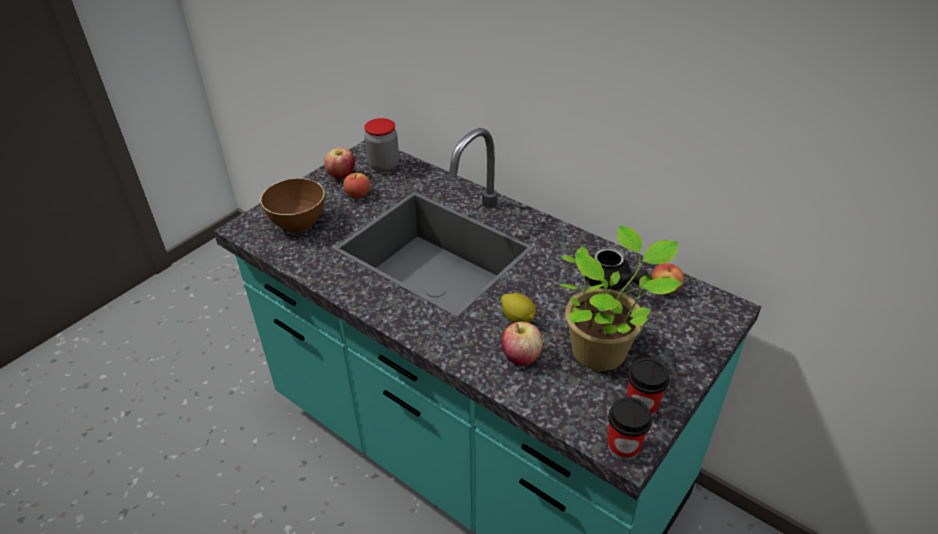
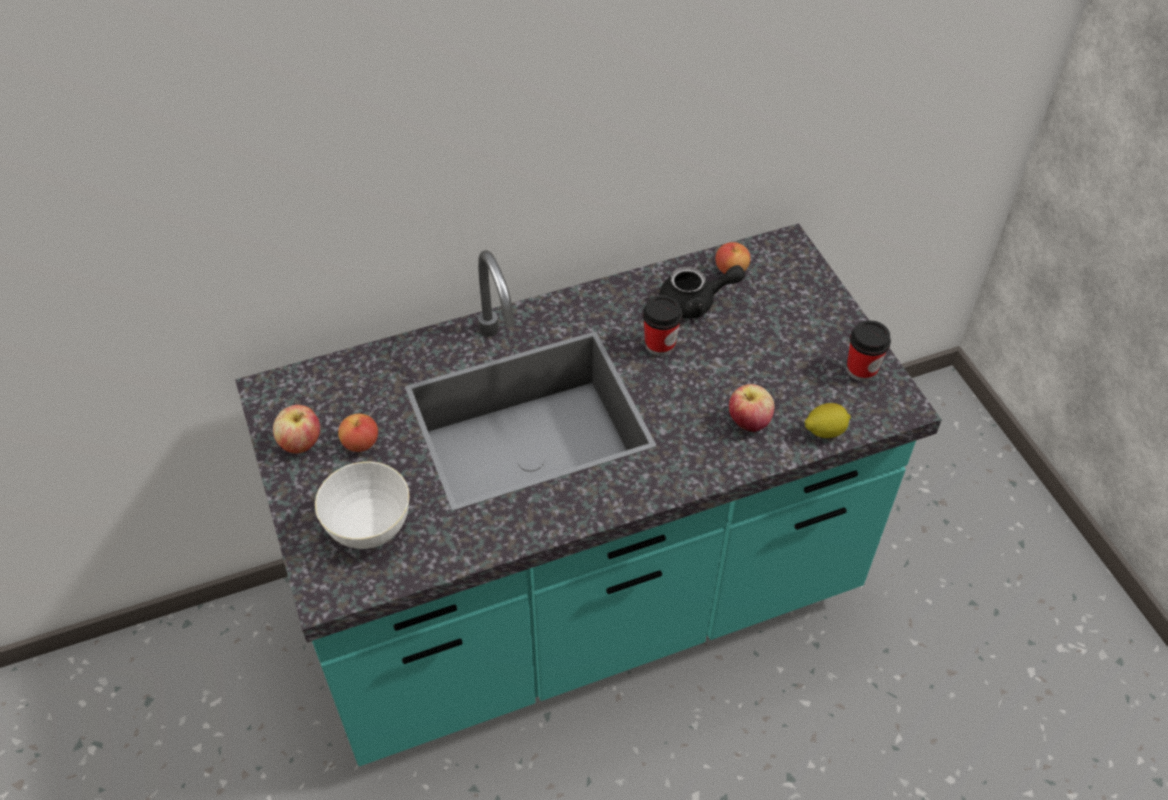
camera: 60 degrees left, 10 degrees up
brown bowl [260,178,325,232] -> white bowl [315,462,410,549]
jar [364,118,399,172] -> none
lemon [501,293,536,323] -> lemon moved to [804,403,851,438]
potted plant [559,225,683,371] -> none
cup [608,397,652,461] -> cup moved to [643,295,682,356]

